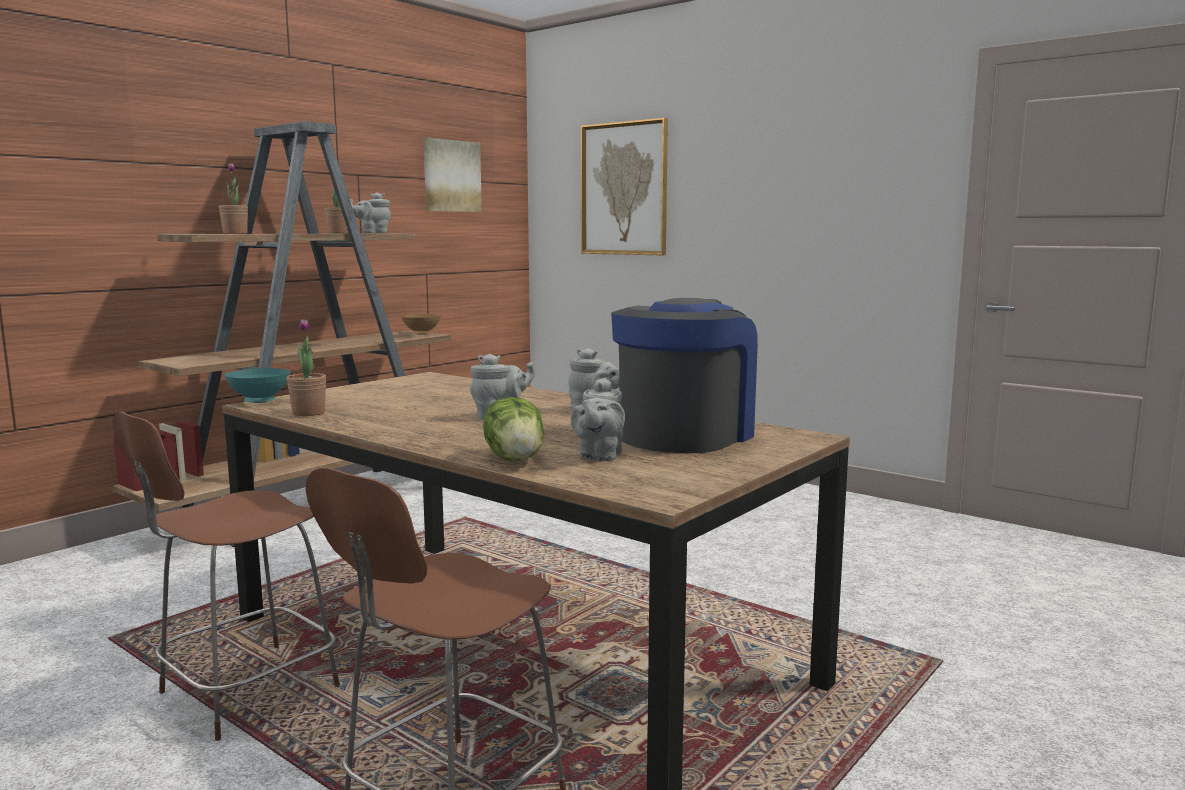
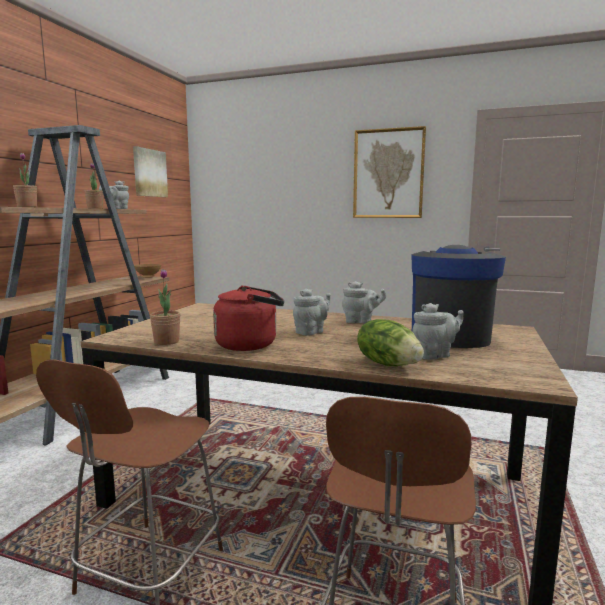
camera: 20 degrees left, 0 degrees up
turquoise bowl [224,368,291,403] -> none
grey teapot [571,377,625,461] -> grey teapot turned 105 degrees counterclockwise [413,303,464,360]
picture [581,118,668,255] -> picture moved to [353,126,426,218]
none -> red kettle [213,286,284,351]

